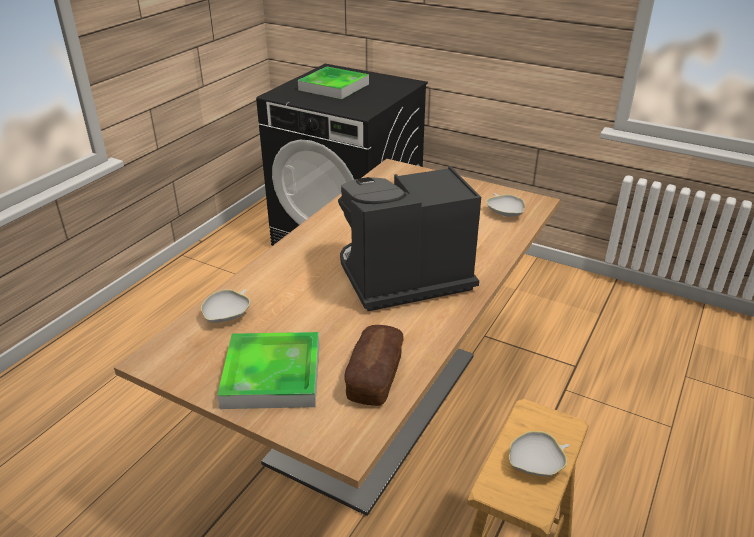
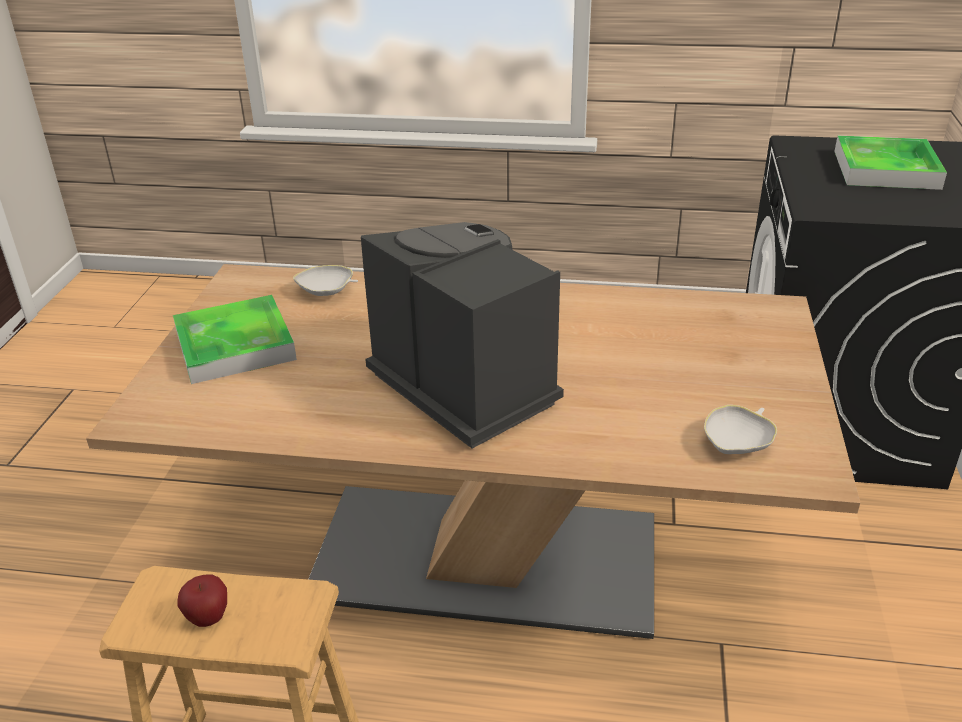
camera: 70 degrees right, 0 degrees up
bread [344,325,404,406] -> none
white bowl [509,431,569,476] -> apple [178,575,227,627]

